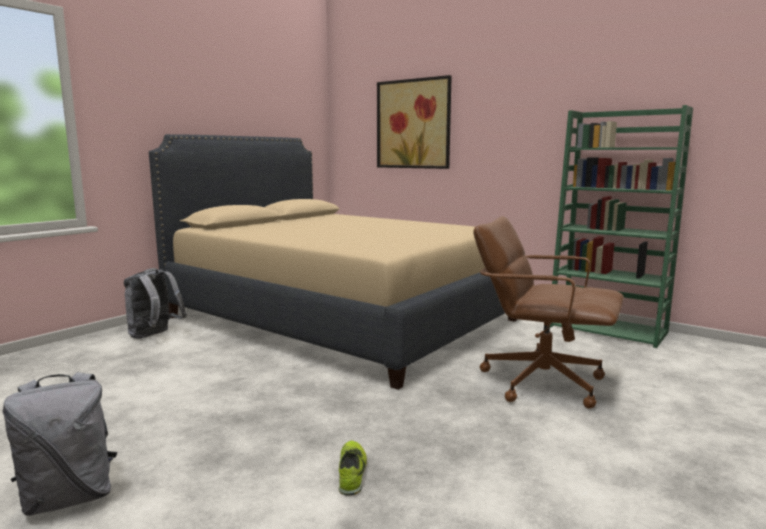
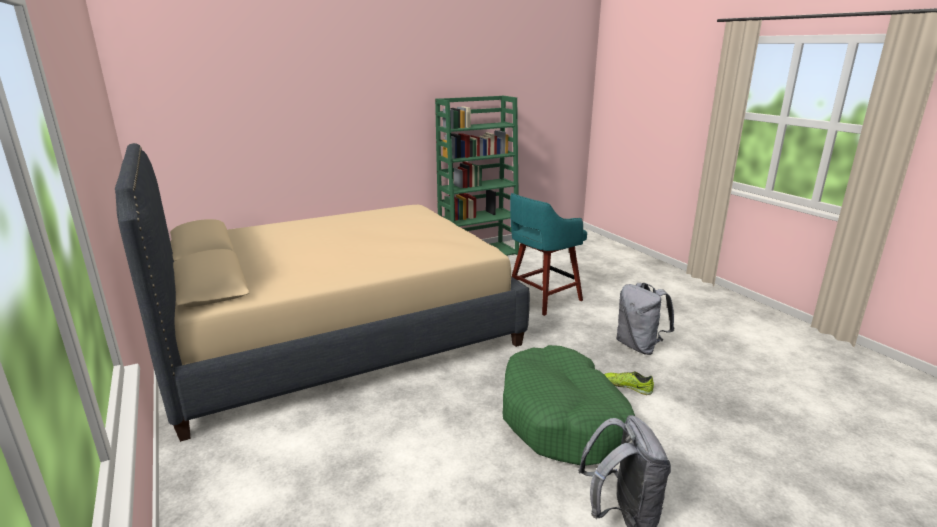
camera: 65 degrees left, 10 degrees up
grey backpack [124,268,187,339] -> grey backpack moved to [616,283,675,355]
picture [377,75,452,169] -> none
brown office chair [473,216,624,409] -> turquoise stool [510,193,587,316]
none -> green dog bed [502,345,635,466]

